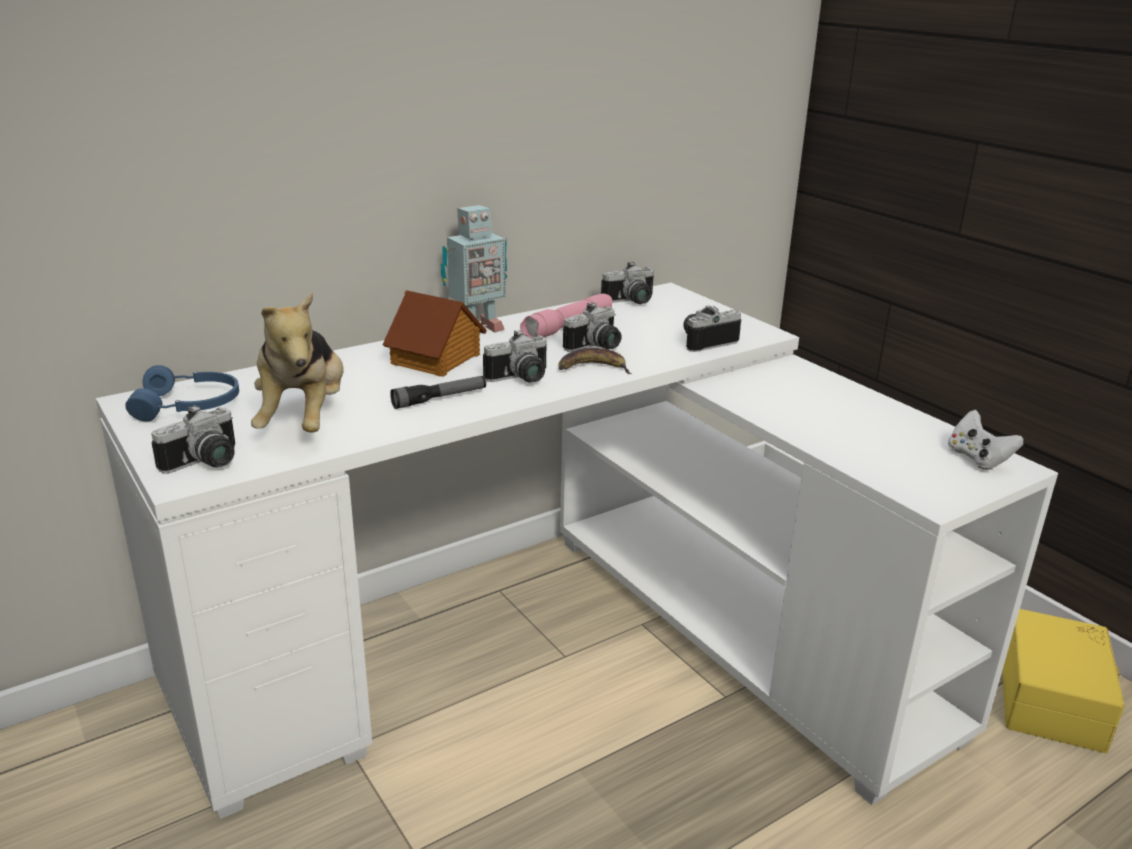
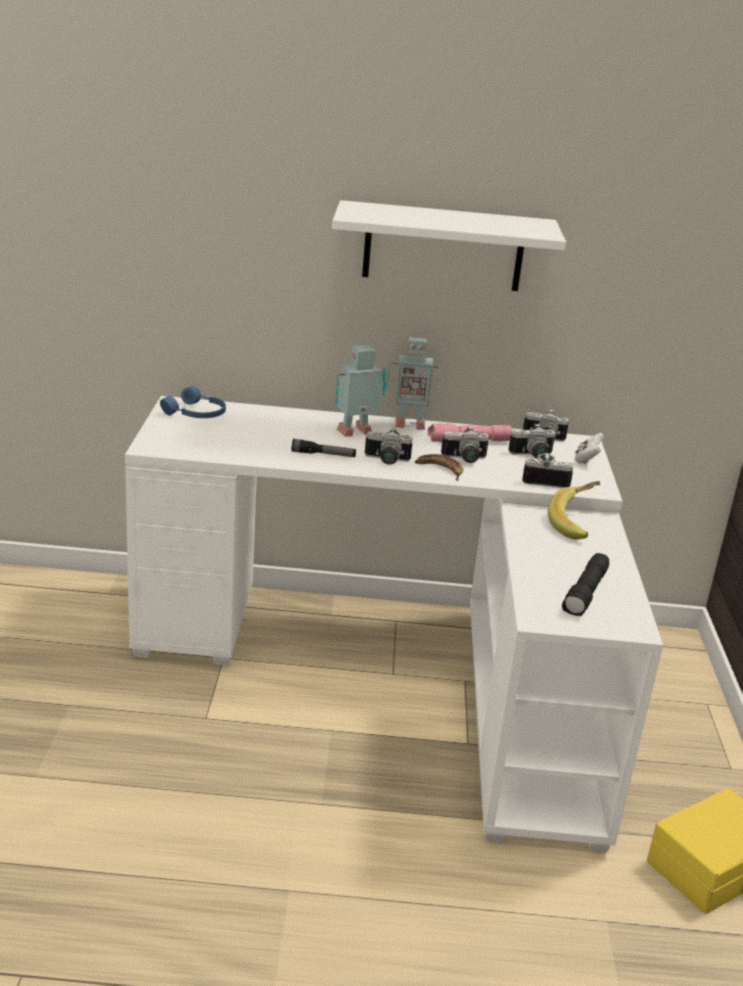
camera: 35 degrees right, 0 degrees up
camera [151,405,235,474] -> camera moved to [508,423,555,459]
plush toy [251,292,344,433] -> none
toy house [382,290,487,377] -> toy robot [335,345,387,437]
white game controller [948,410,1024,470] -> white game controller moved to [575,433,604,464]
none -> white shelf [332,200,566,291]
none -> banana [548,481,601,539]
none -> black flashlight [562,553,609,616]

